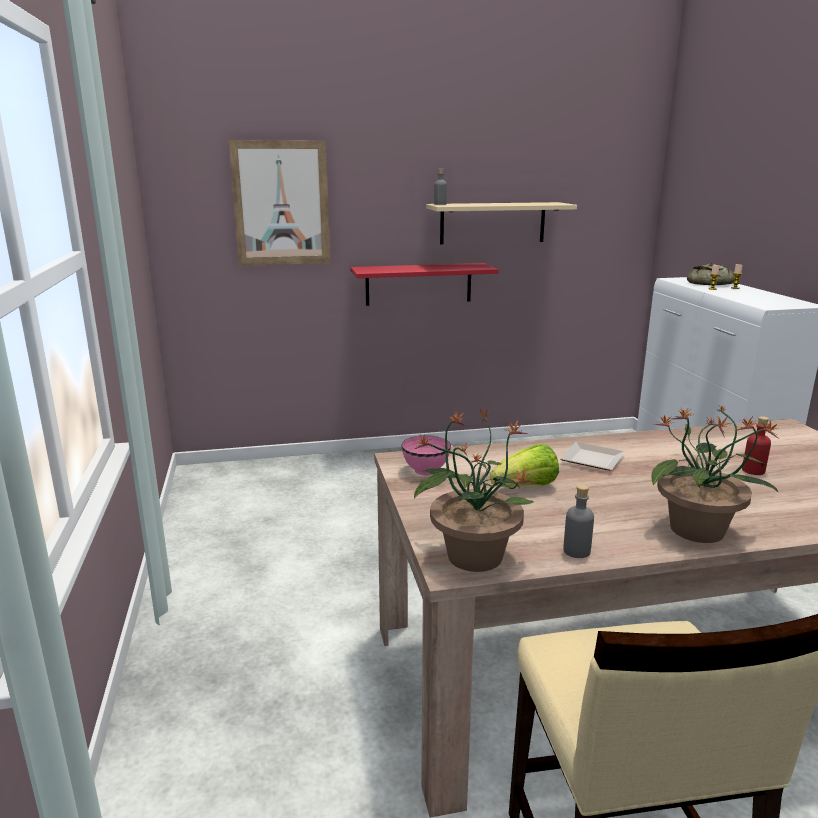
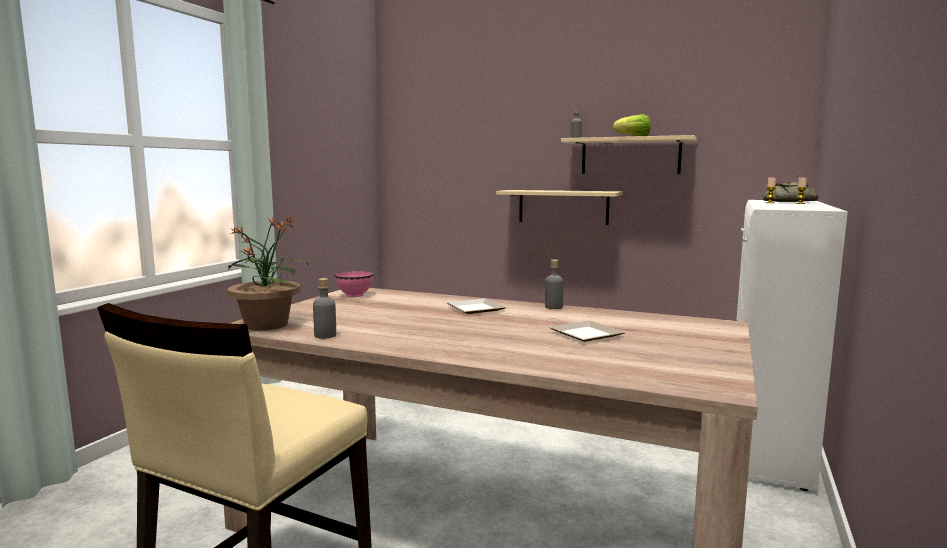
camera: 35 degrees right, 10 degrees down
picture [229,140,330,266] -> none
red shelf [351,263,499,306] -> beige shelf [496,190,623,225]
lettuce [490,444,559,487] -> lettuce moved to [613,114,651,136]
potted plant [651,405,779,543] -> none
red bottle [742,416,771,475] -> plate [549,321,625,342]
none -> grey bottle [545,260,563,309]

